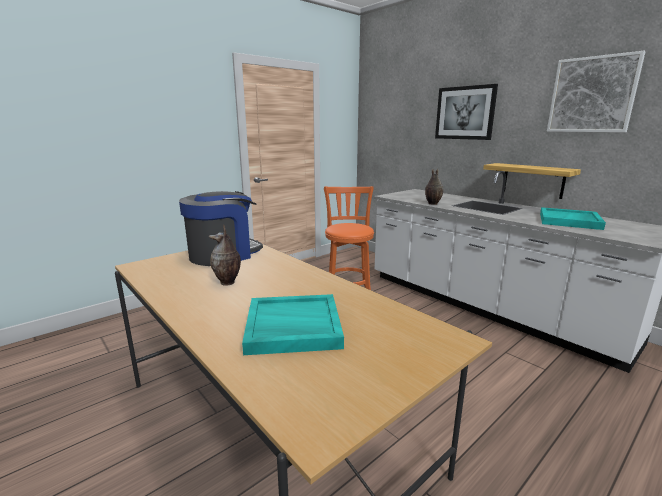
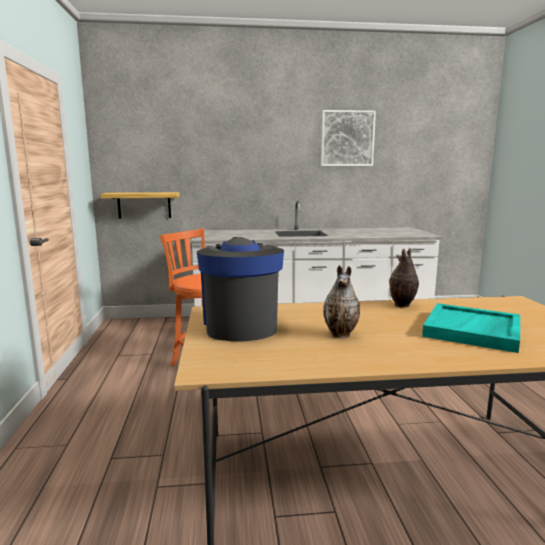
camera: 55 degrees left, 5 degrees down
vase [425,169,444,205] -> vase moved to [389,248,419,308]
picture [435,84,498,140] -> none
shelf [483,163,581,199] -> shelf moved to [100,192,180,219]
turquoise tray [540,207,606,230] -> none

